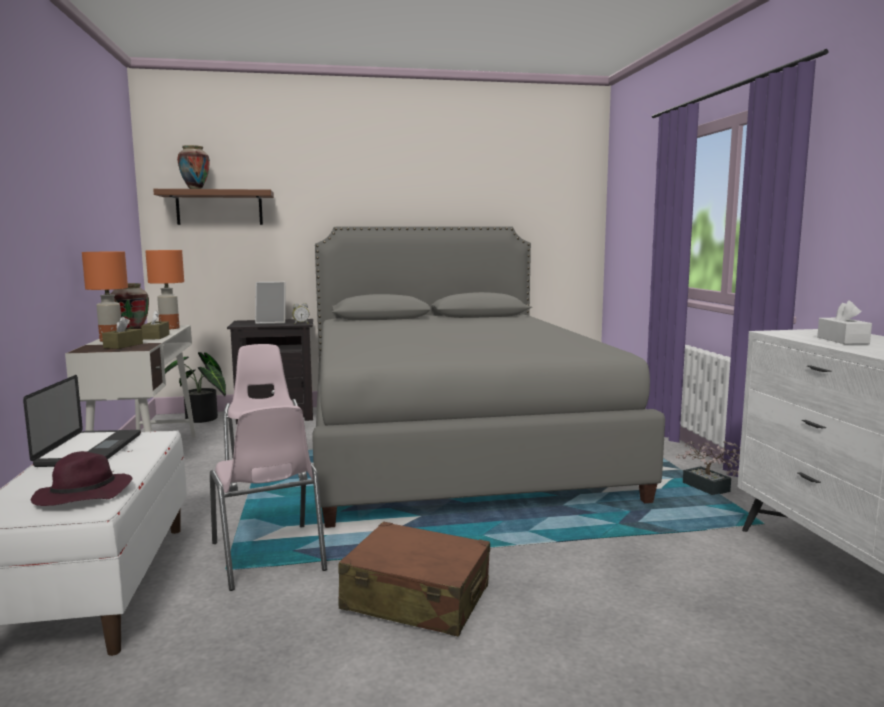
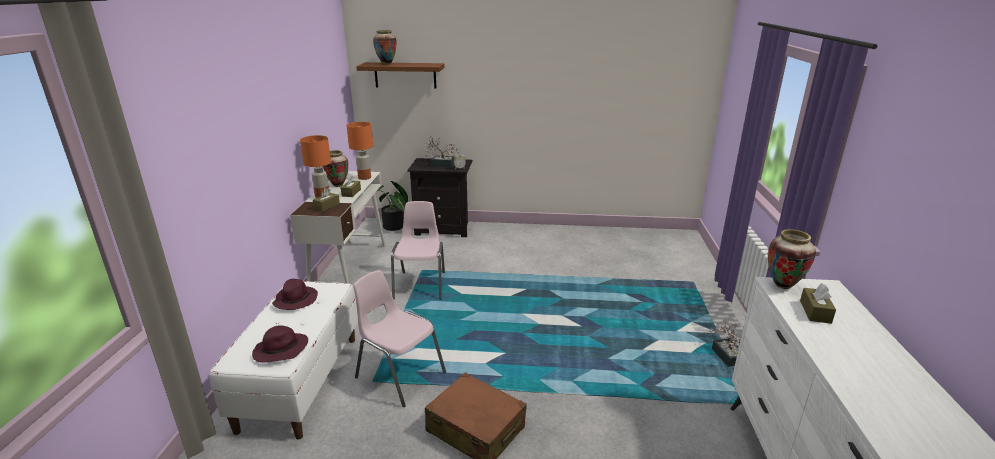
camera: 15 degrees right, 15 degrees up
laptop [23,375,141,467] -> purple hat [272,279,318,310]
pink chair [210,406,327,591] -> pink chair turned 135 degrees clockwise [353,270,446,407]
picture frame [255,282,286,324] -> potted plant [424,135,458,168]
grey bed [312,226,665,528] -> none
white tissue box [817,300,872,344] -> brown tissue box [800,283,836,324]
none -> vase [768,229,816,289]

